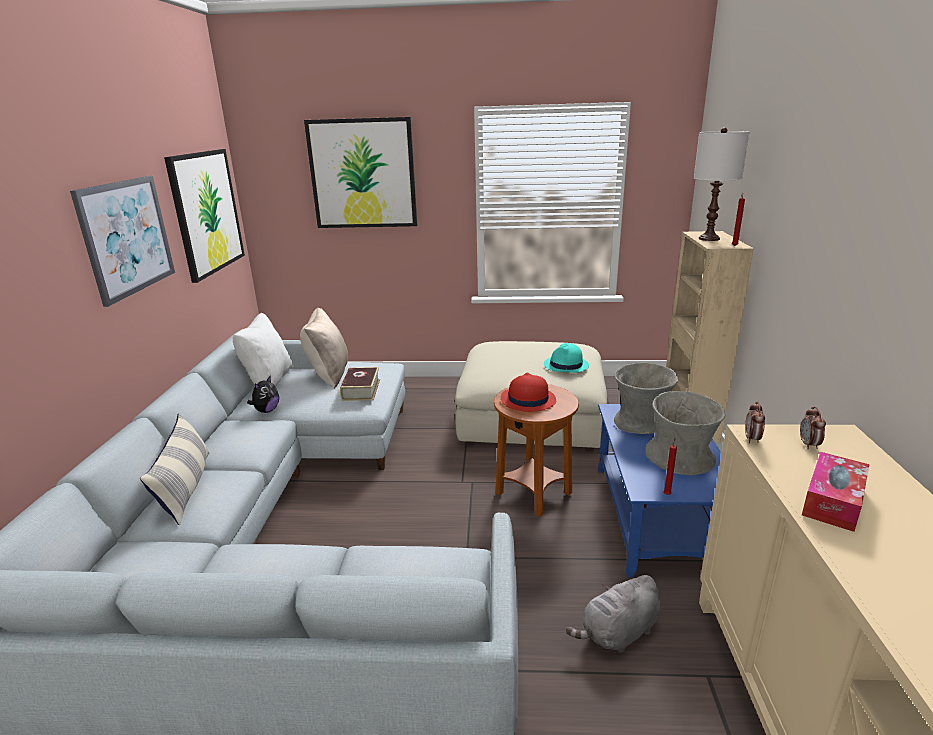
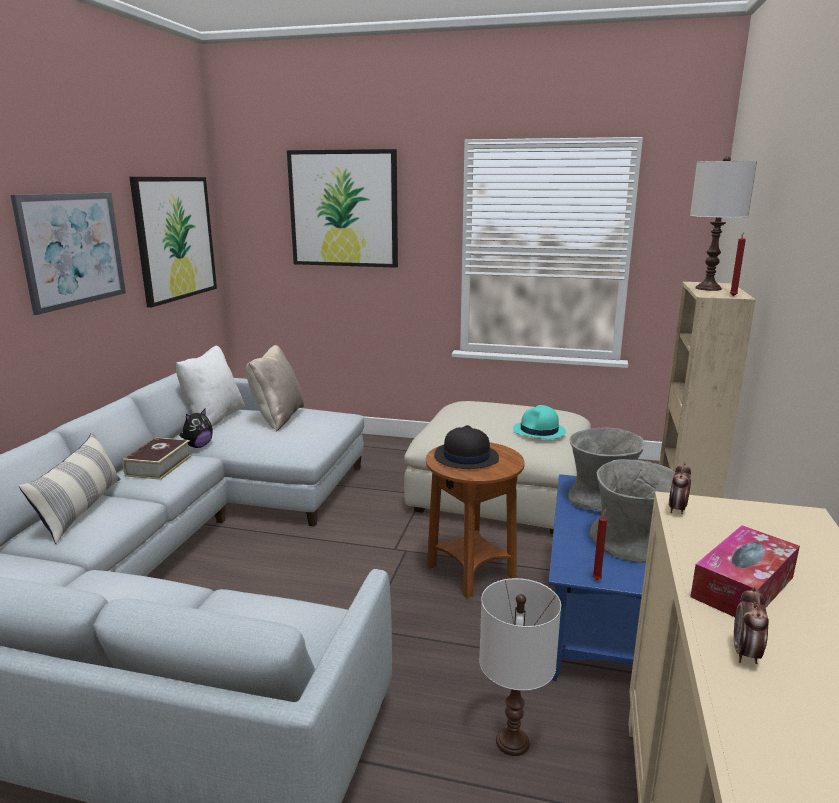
camera: 10 degrees right, 5 degrees down
book [340,367,380,401] -> book moved to [122,437,192,480]
red hat [501,373,556,412] -> black hat [434,425,499,469]
grey plush toy [566,575,660,653] -> white table lamp [479,578,561,756]
alarm clock [800,406,826,449] -> alarm clock moved to [734,587,769,664]

